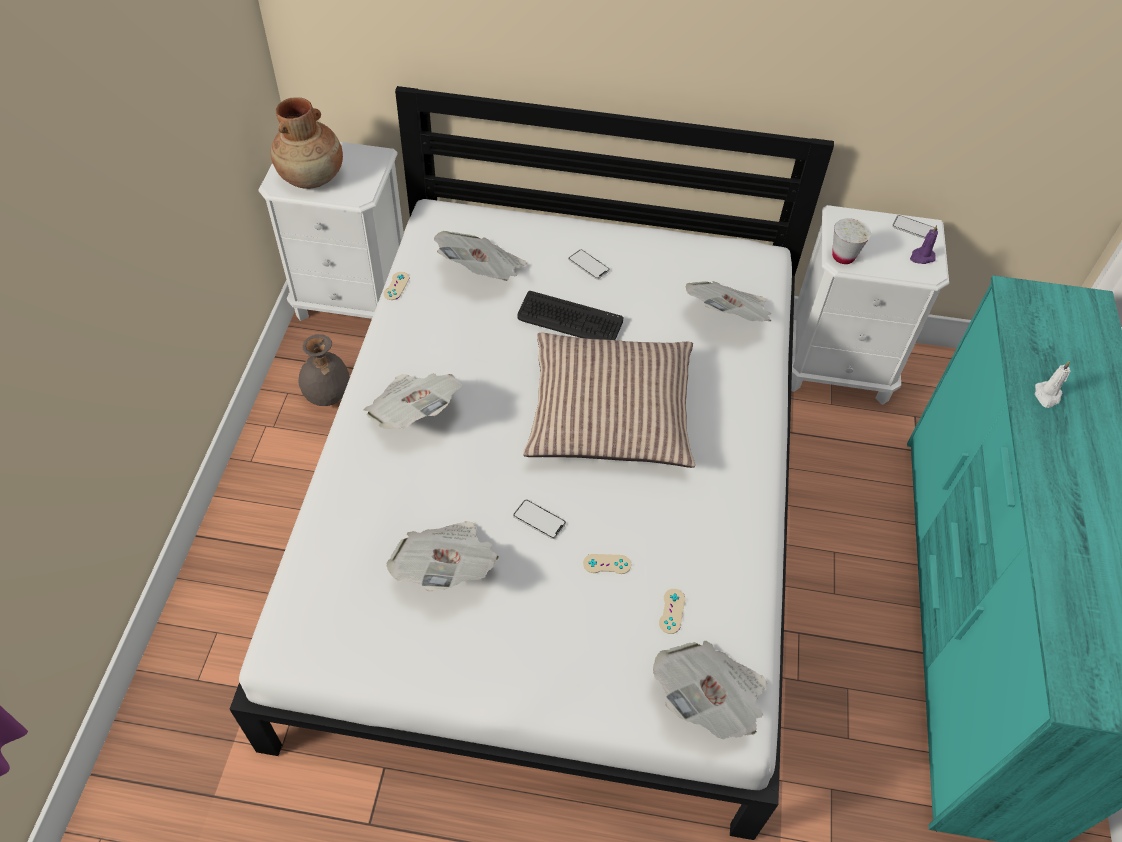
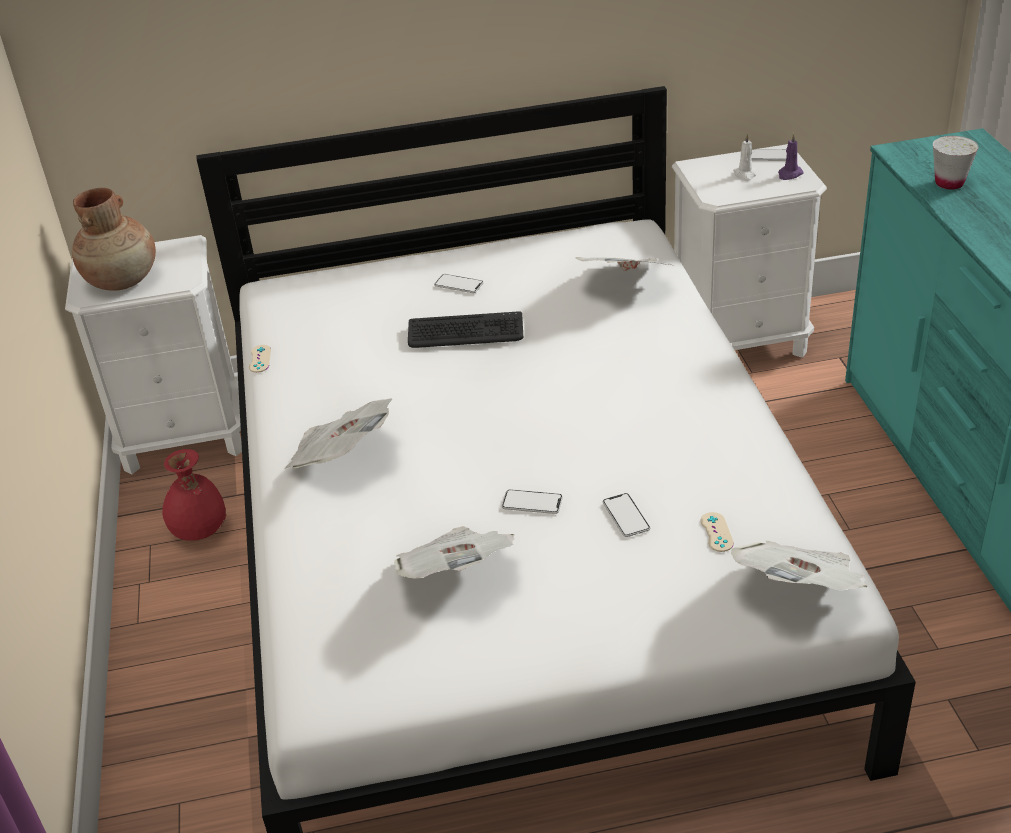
camera: 15 degrees left, 15 degrees down
grey vase [298,334,350,406] -> red vase [162,449,227,541]
newspaper [434,231,527,281] -> none
pillow [523,333,696,468] -> none
beige game controller [583,554,631,574] -> phone [603,493,650,537]
white cup [832,218,871,264] -> white cup moved to [933,136,979,190]
white candle [1035,361,1070,408] -> white candle moved to [733,133,756,181]

